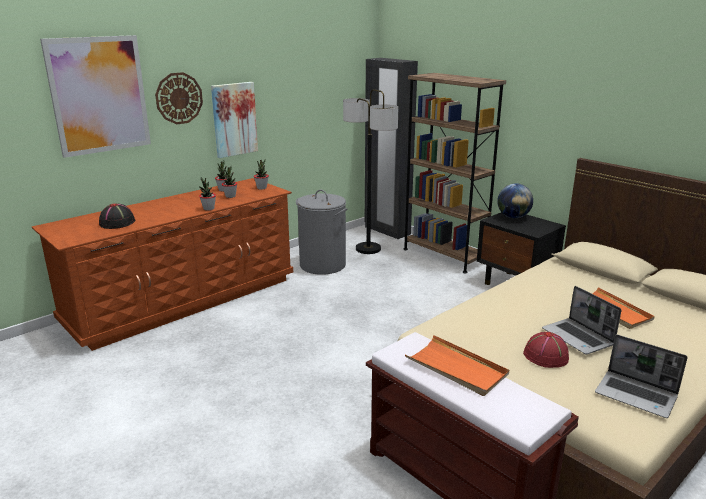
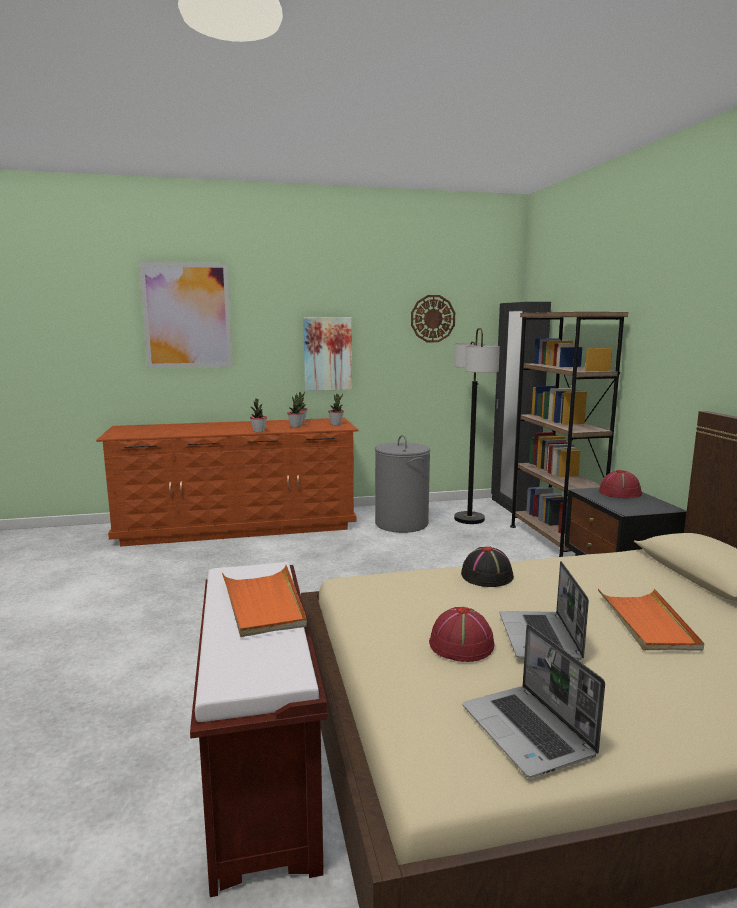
camera: 30 degrees right, 10 degrees down
black hat [99,203,135,229] -> black hat moved to [461,546,514,587]
wall clock [155,72,203,124] -> wall clock moved to [411,295,455,342]
globe [497,183,533,218] -> red hat [599,470,642,498]

